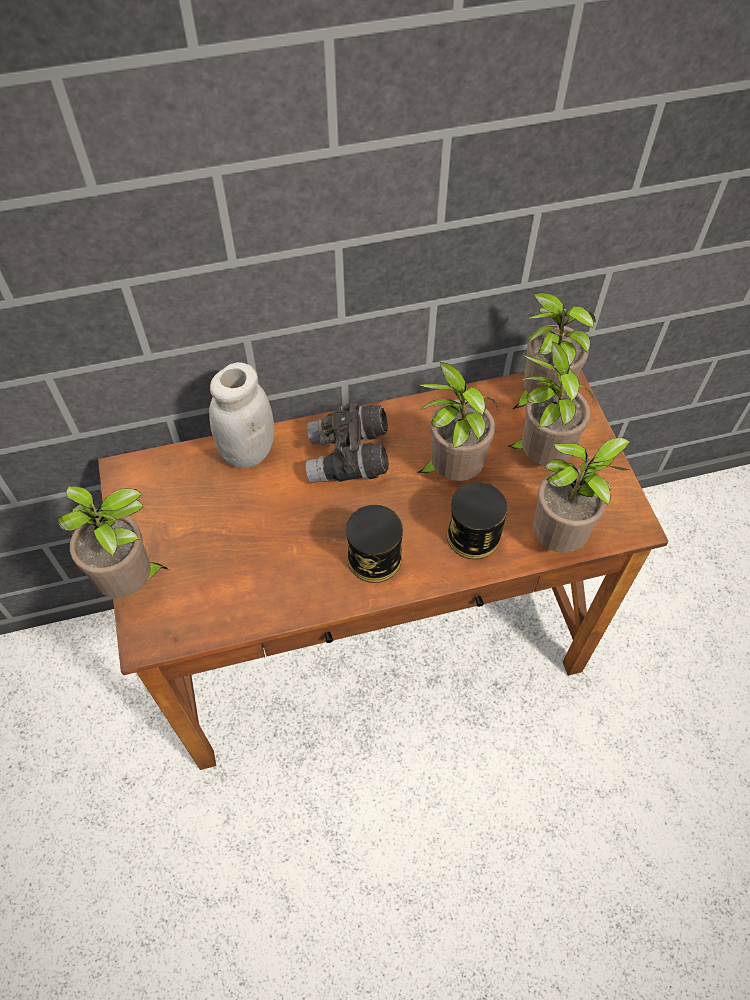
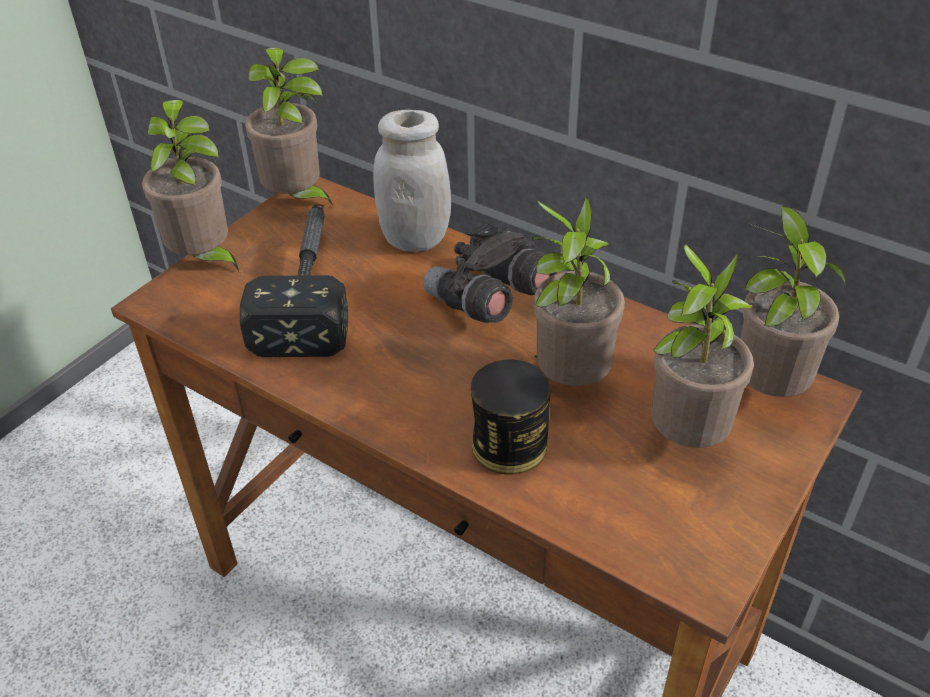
camera: 50 degrees right, 15 degrees down
can [346,505,403,583] -> none
potted plant [533,438,630,553] -> potted plant moved to [245,48,334,207]
none -> hammer [240,204,348,357]

